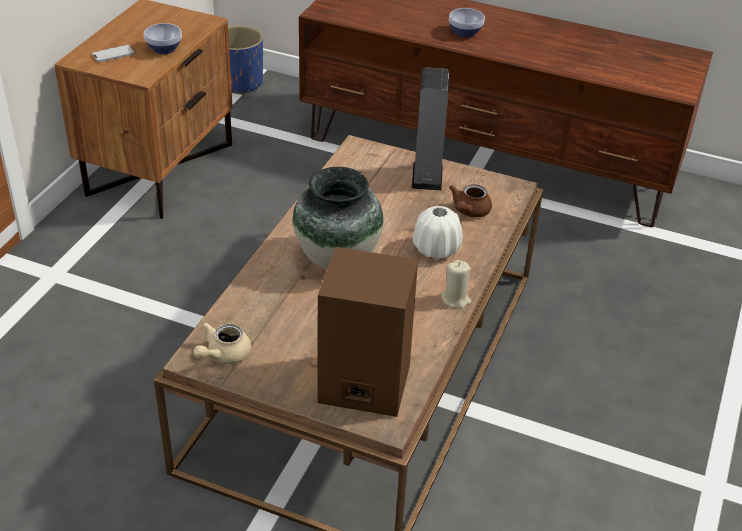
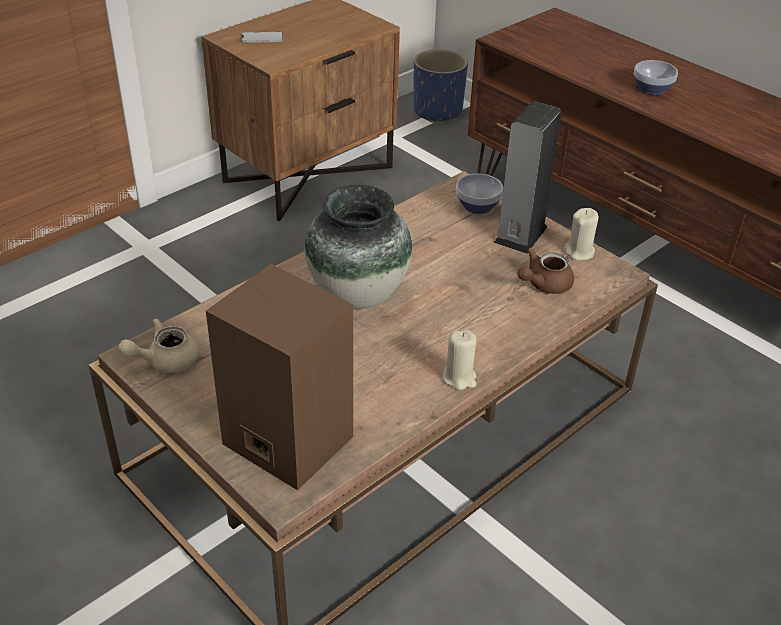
camera: 25 degrees right, 0 degrees up
bowl [144,23,182,54] -> bowl moved to [456,174,503,214]
white vase [413,206,463,259] -> none
none -> beige candle [564,208,599,260]

